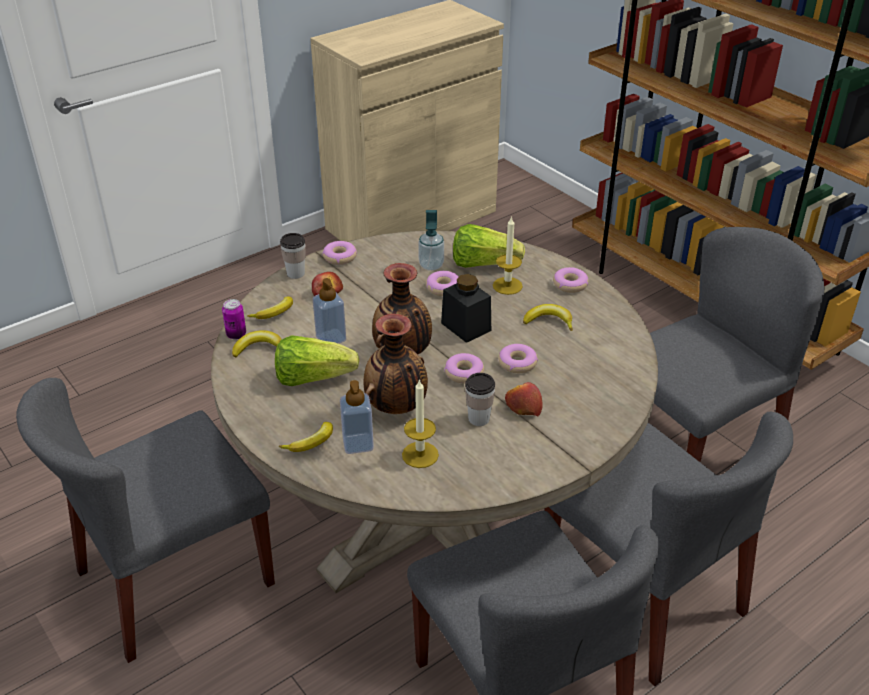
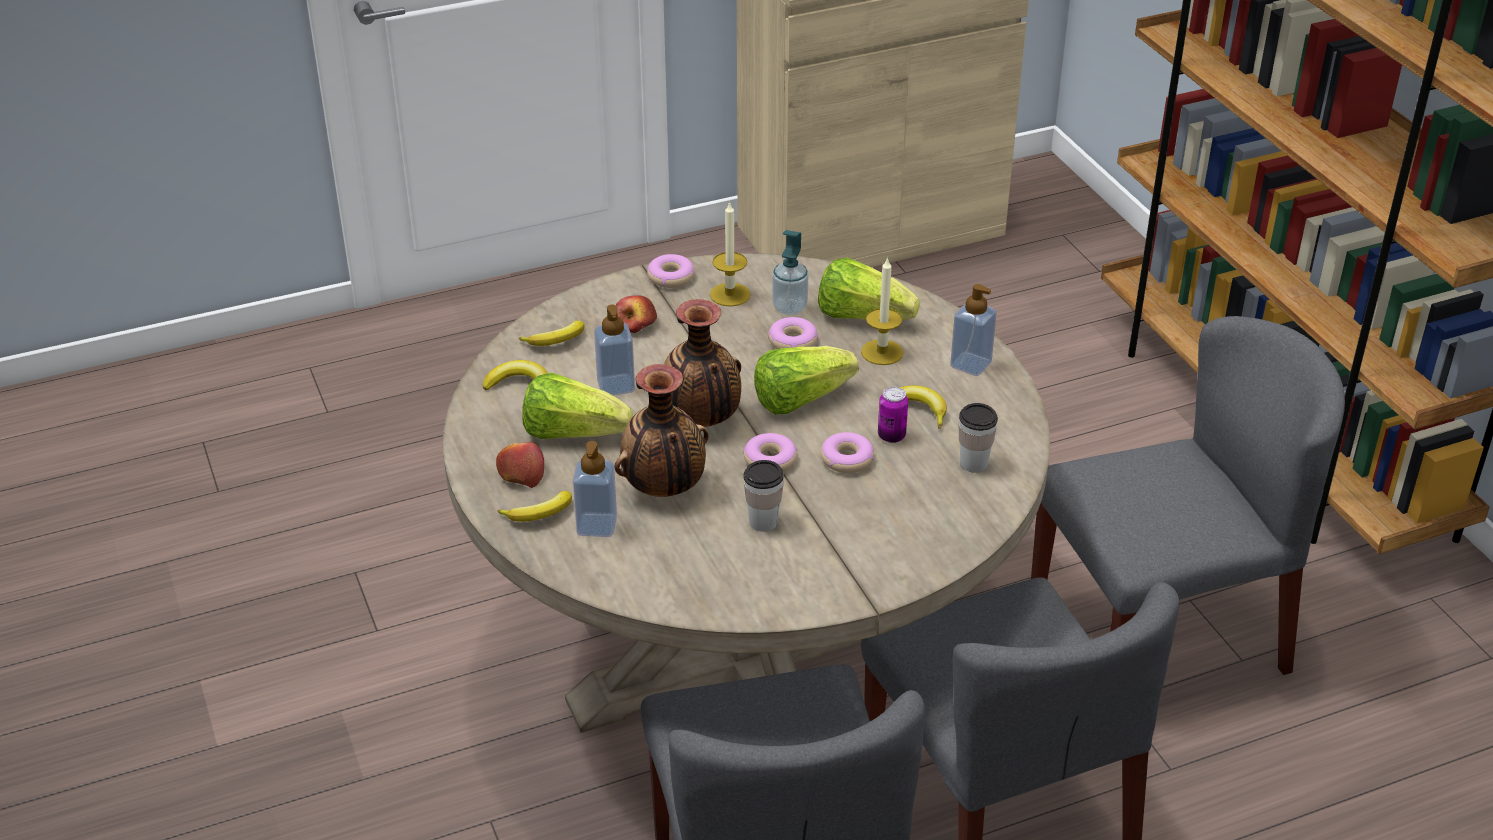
camera: 15 degrees right, 0 degrees up
grey chair [16,378,275,663] -> none
can [222,299,246,339] -> can moved to [878,387,908,443]
cup [280,233,306,279] -> cup moved to [959,403,998,473]
candle [402,379,439,468] -> candle moved to [710,201,750,307]
black jar [441,274,491,343] -> lettuce [754,346,859,415]
apple [505,382,543,416] -> apple moved to [496,442,544,488]
donut [553,267,589,293] -> soap dispenser [950,284,997,376]

